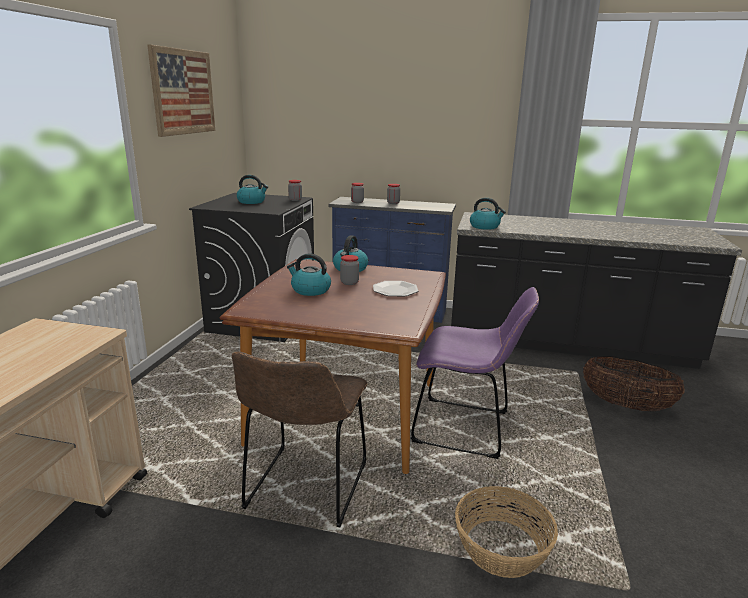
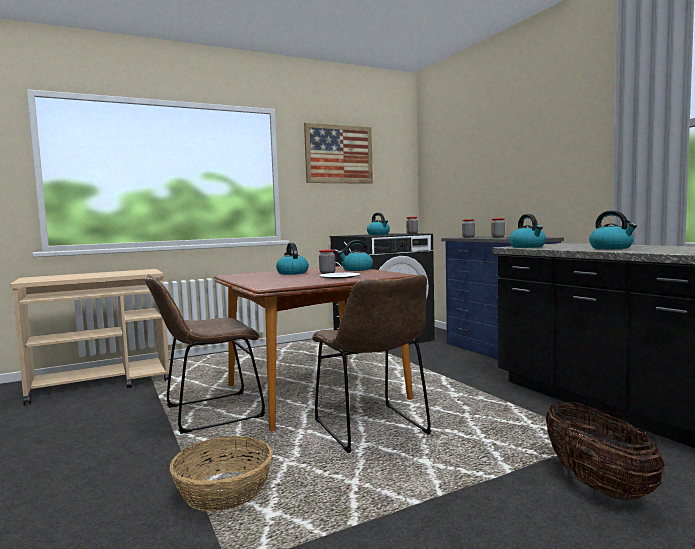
camera: 50 degrees right, 15 degrees down
purple chair [411,287,539,459] -> brown chair [312,275,431,453]
none -> kettle [589,210,637,249]

